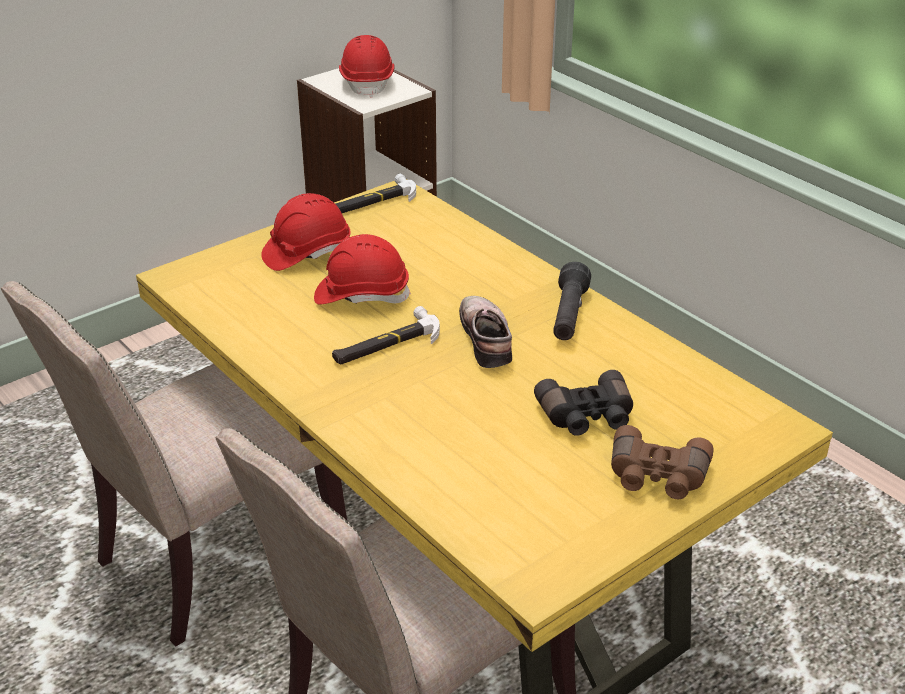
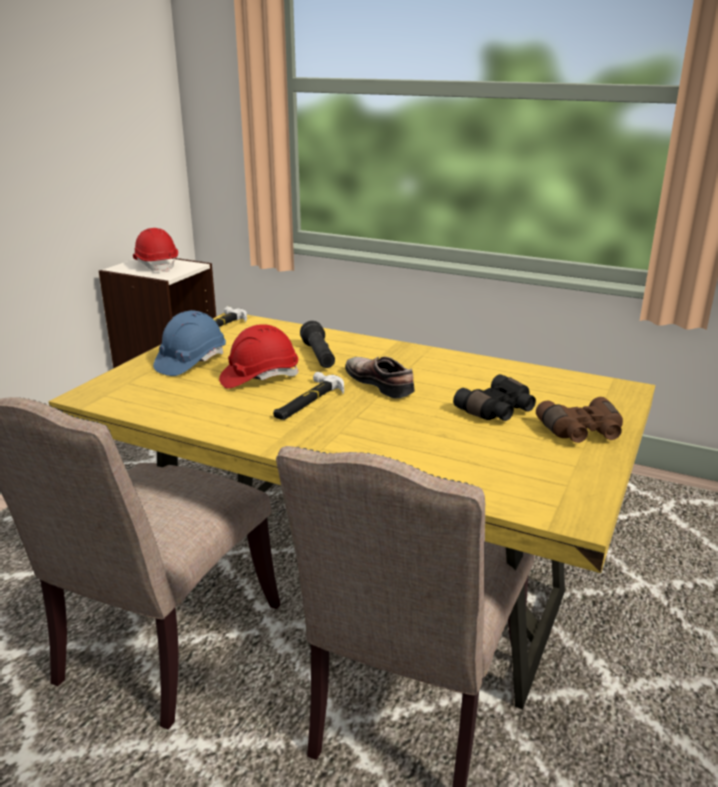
camera: 25 degrees left, 10 degrees down
red hard hat [261,193,350,271] -> blue hard hat [153,310,226,376]
black flashlight [553,262,591,340] -> black flashlight moved to [300,321,335,368]

